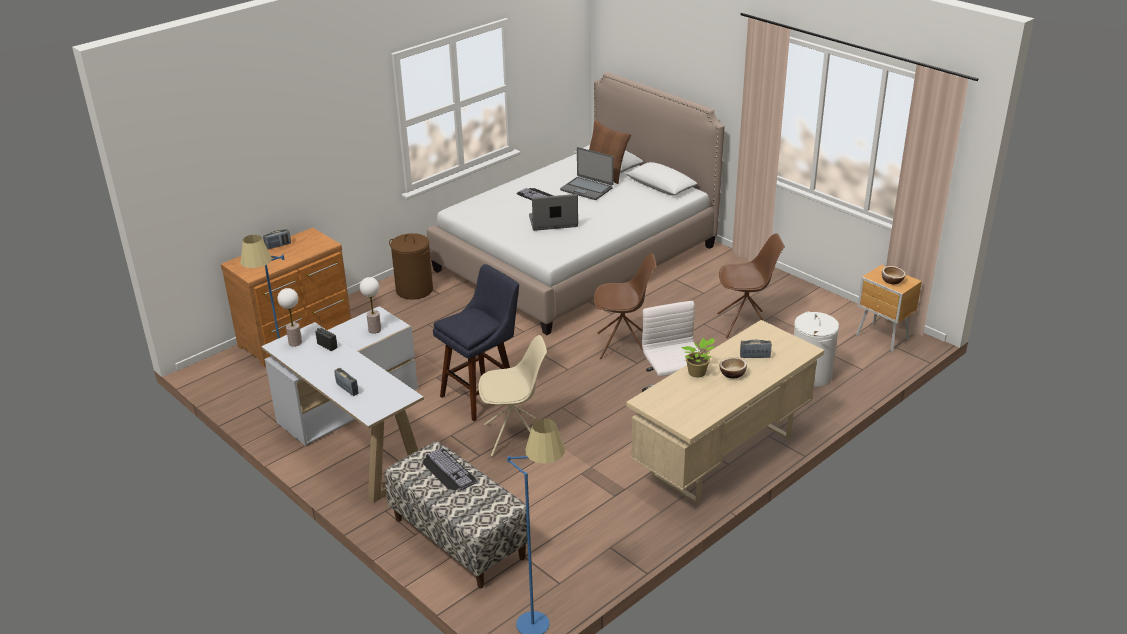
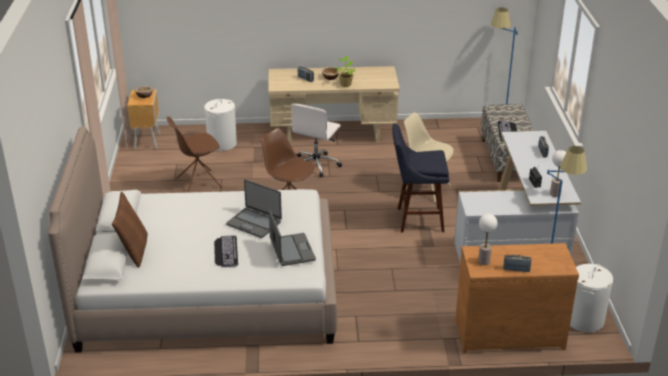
camera: 140 degrees left, 0 degrees up
table lamp [360,277,381,334] -> table lamp moved to [478,214,498,265]
brown laundry basket [389,233,433,300] -> none
laptop [560,147,614,200] -> laptop moved to [269,210,316,266]
brown chair [717,233,785,338] -> brown chair turned 60 degrees counterclockwise [167,116,222,193]
none -> white laundry basket [570,264,613,332]

